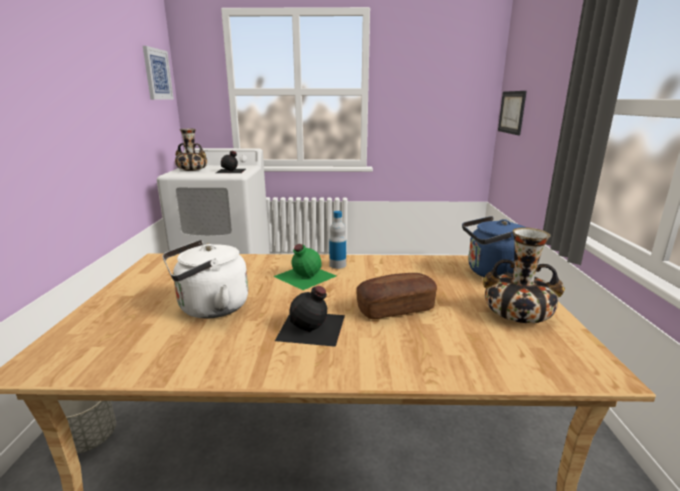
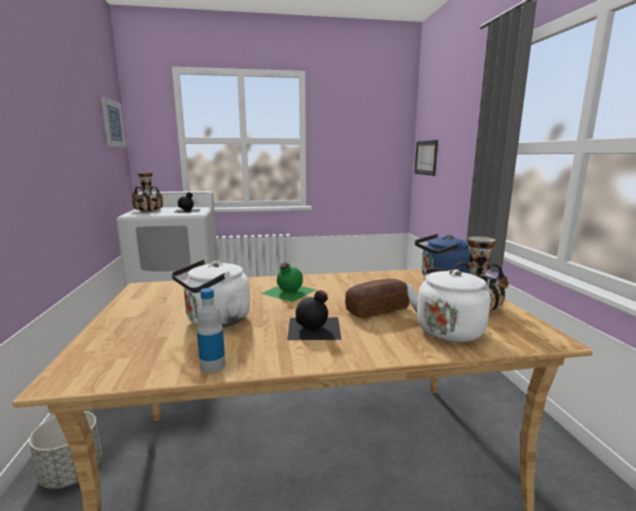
camera: 10 degrees left, 5 degrees down
bottle [329,211,346,269] -> bottle moved to [197,288,225,373]
none -> white kettle [406,268,496,342]

